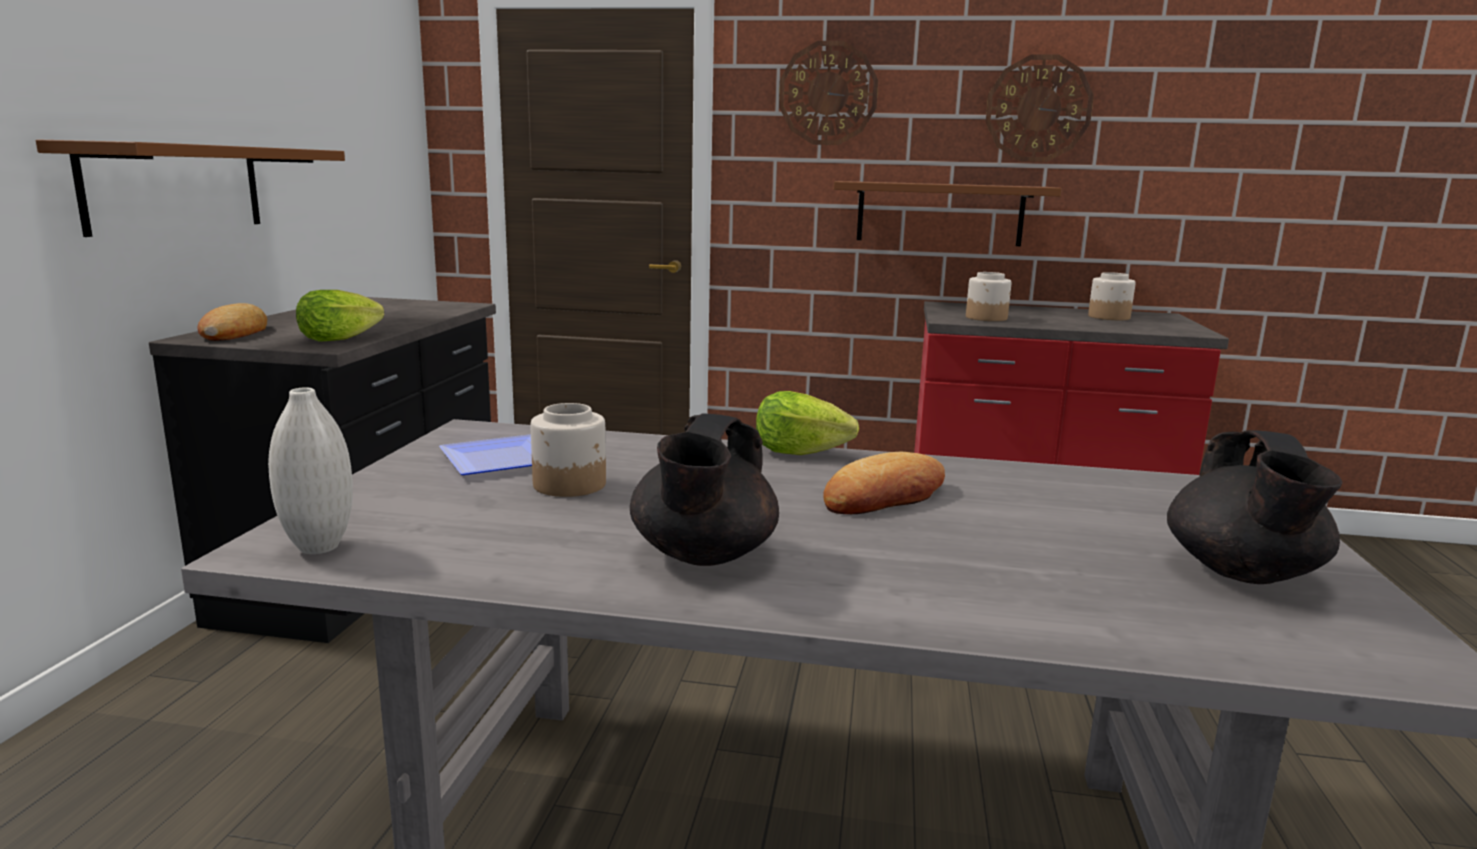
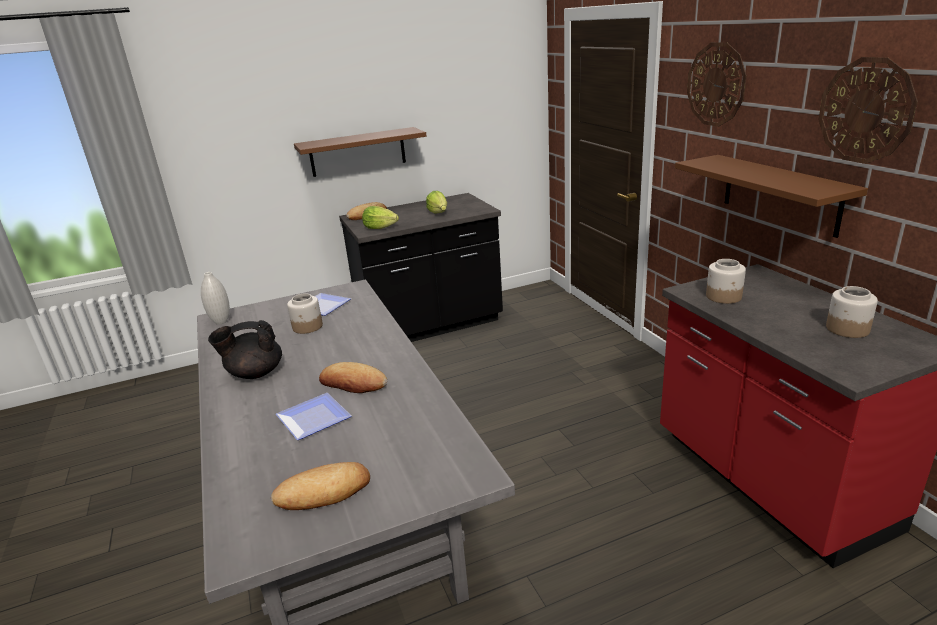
camera: 60 degrees right, 10 degrees up
lettuce [756,391,859,455] -> lettuce moved to [426,191,447,214]
black teapot [1167,430,1342,584] -> bread [271,462,370,510]
none -> plate [276,393,351,440]

